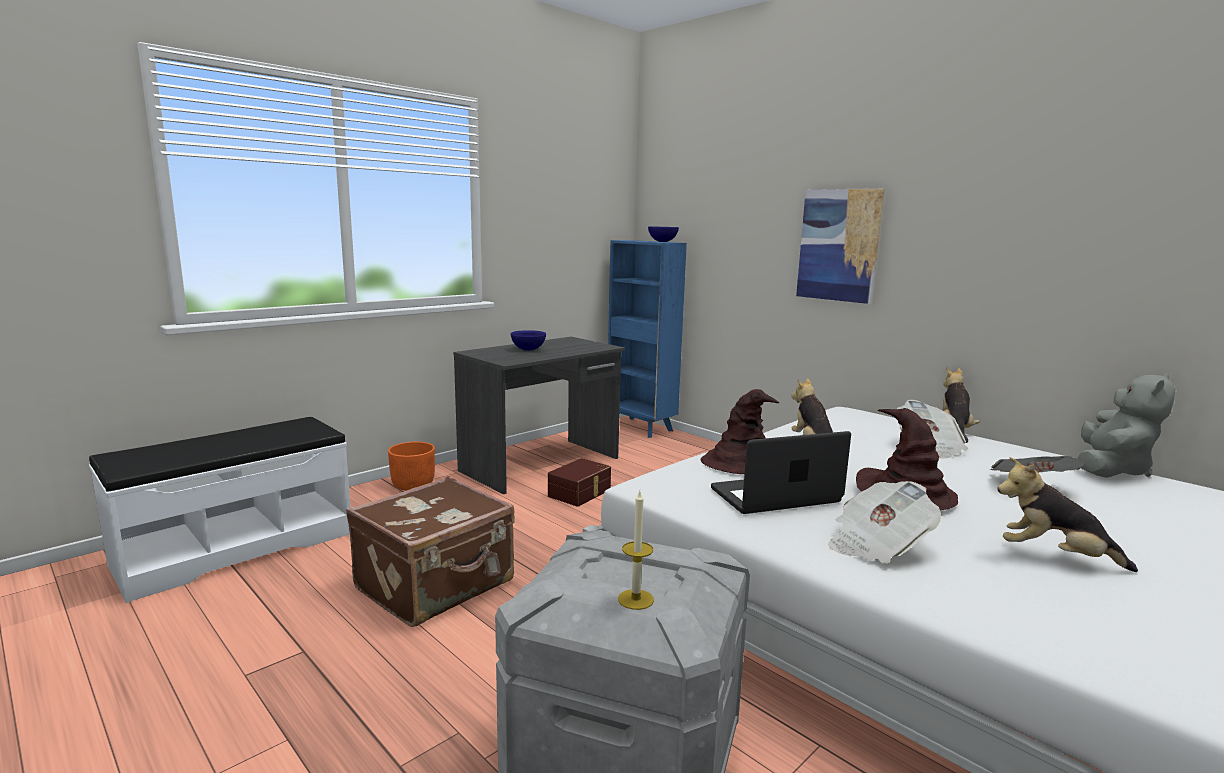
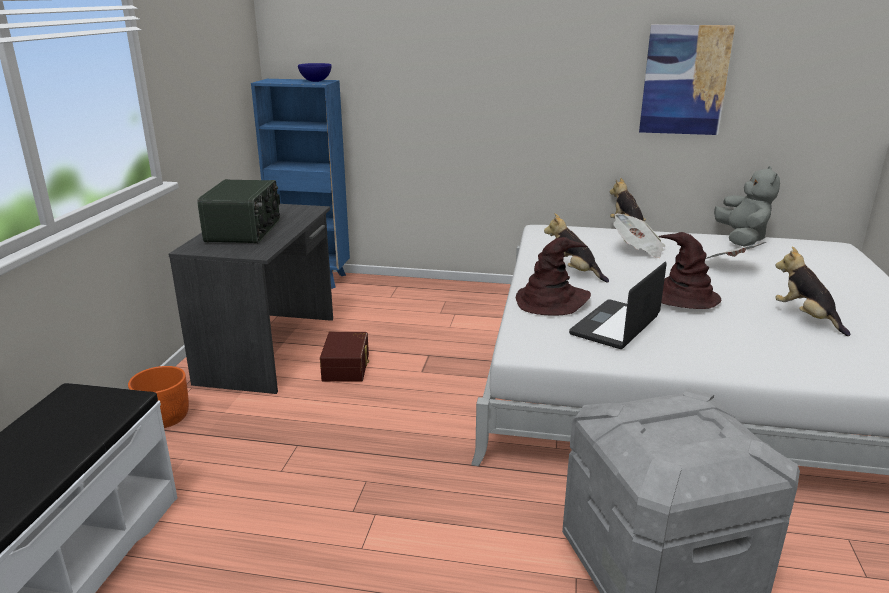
camera: 35 degrees left, 10 degrees up
brown suitcase [346,476,515,627] -> none
blue bowl [511,330,546,351] -> radio [197,179,280,243]
candle [618,491,654,610] -> none
picture [796,189,885,304] -> picture moved to [639,25,735,135]
newspaper [828,481,941,563] -> none
plush toy [997,457,1138,572] -> plush toy turned 75 degrees clockwise [775,246,850,336]

